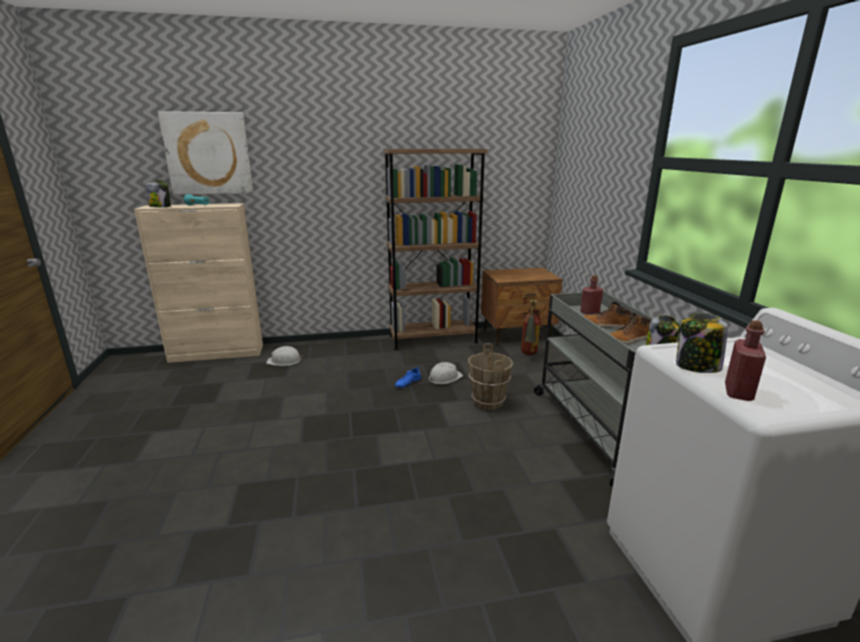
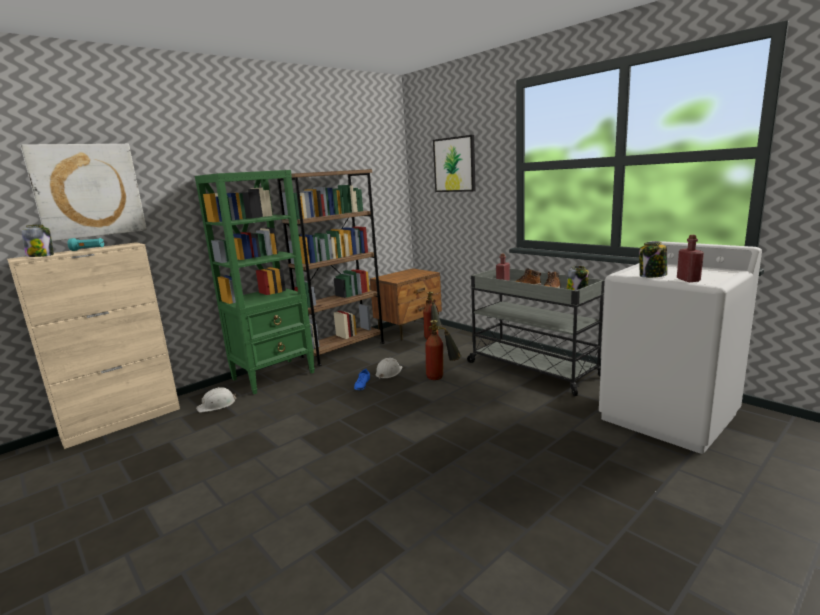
camera: 30 degrees left, 5 degrees down
brown bucket [468,343,513,410] -> fire extinguisher [425,320,462,380]
none -> green bookcase [195,170,315,394]
none -> picture [433,135,476,192]

